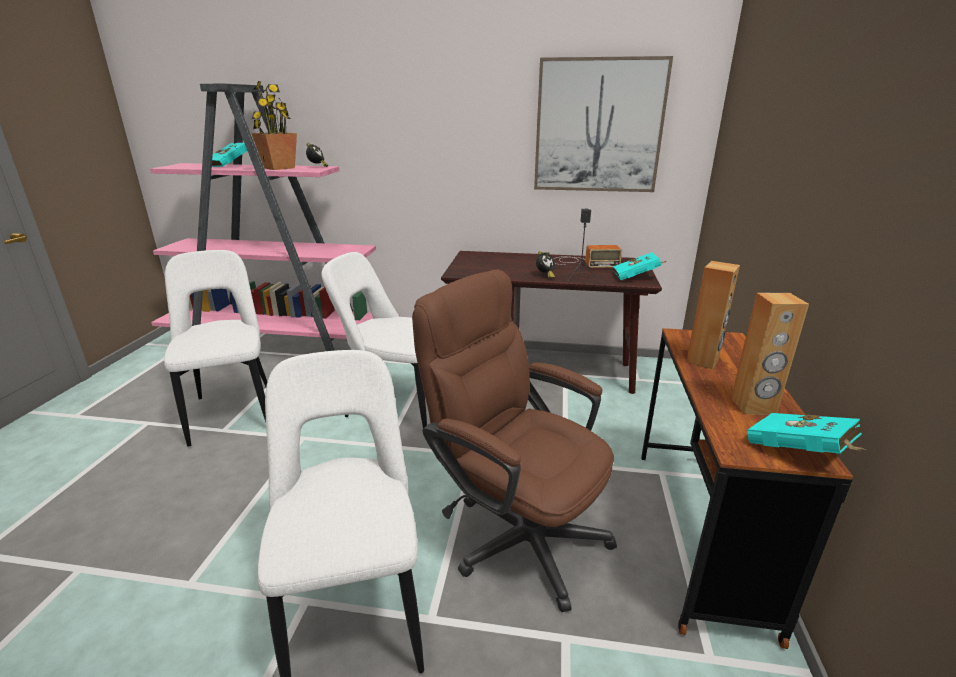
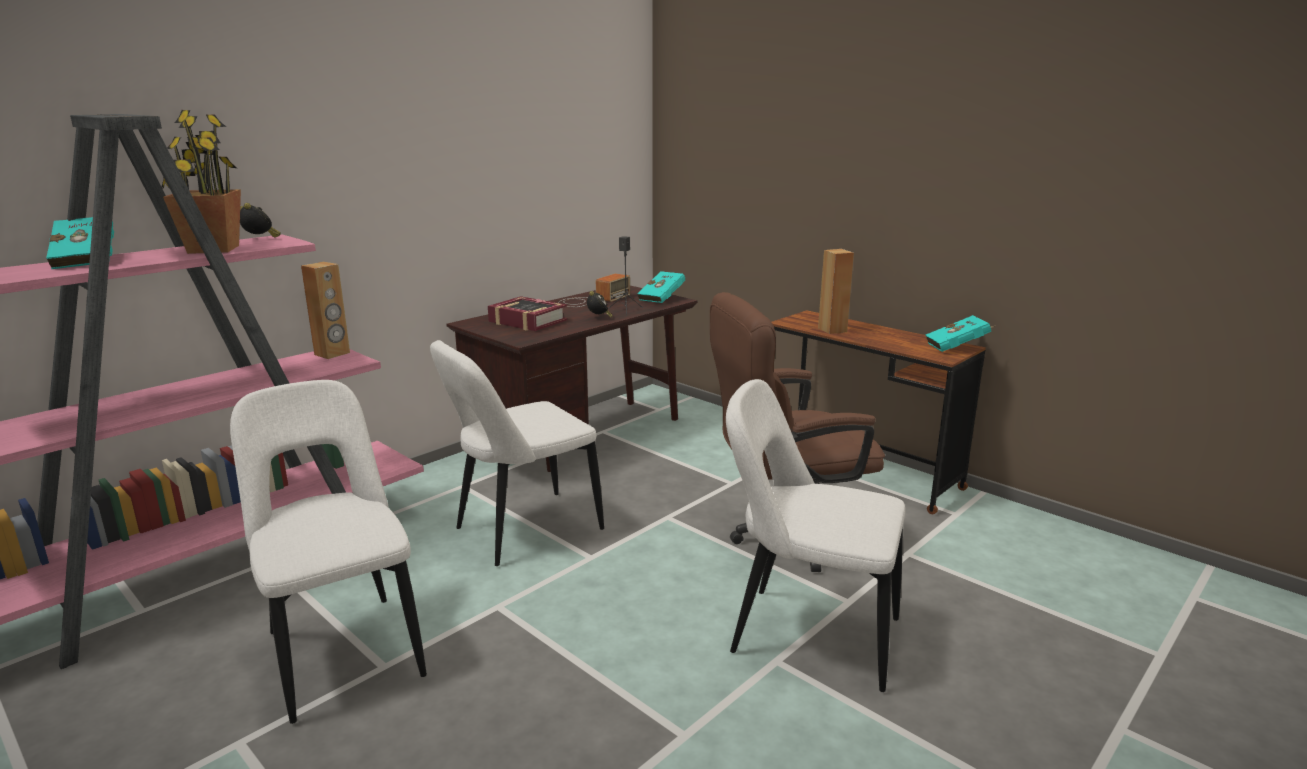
camera: 55 degrees left, 5 degrees down
white chair [164,250,267,447] -> white chair turned 45 degrees clockwise [230,380,427,724]
picture [534,56,673,192] -> none
brown speaker [731,293,809,414] -> brown speaker moved to [301,262,350,359]
none -> book [488,296,567,331]

